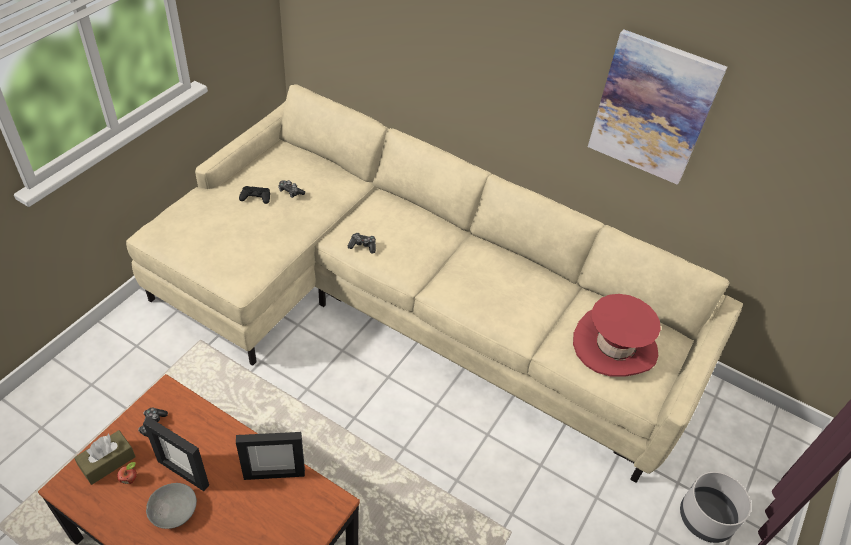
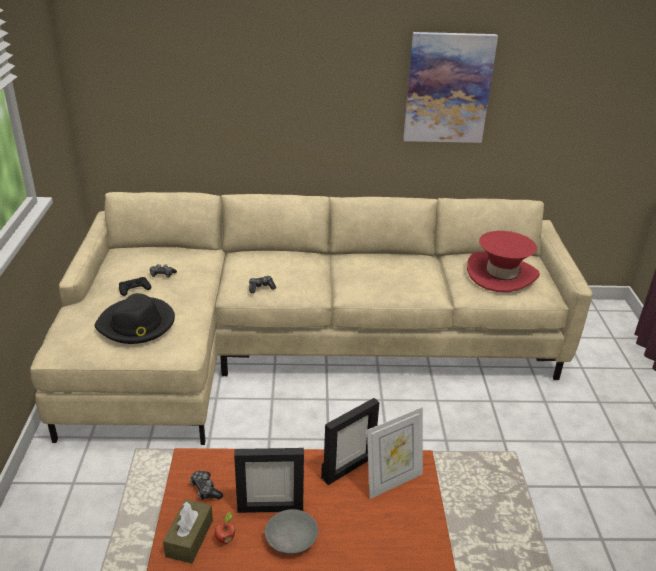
camera: 30 degrees left, 15 degrees down
grey planter [680,472,751,543] -> none
none -> black hat [94,293,175,344]
none -> picture frame [367,407,423,499]

